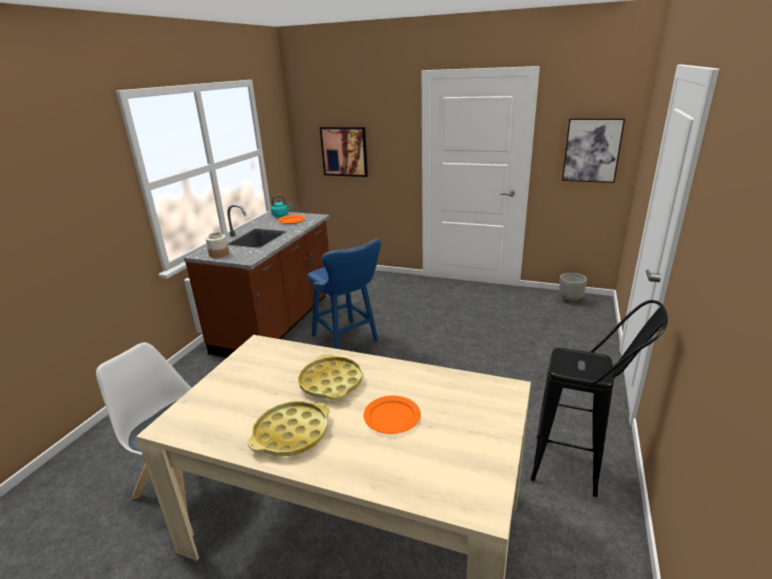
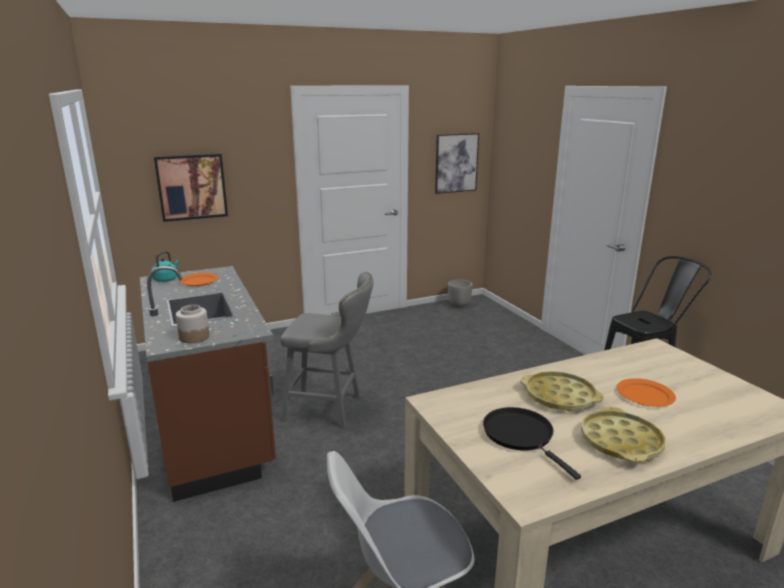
camera: 45 degrees left, 5 degrees down
blue stool [307,239,381,349] -> grey stool [280,272,373,429]
none -> black frying pan [483,407,581,480]

